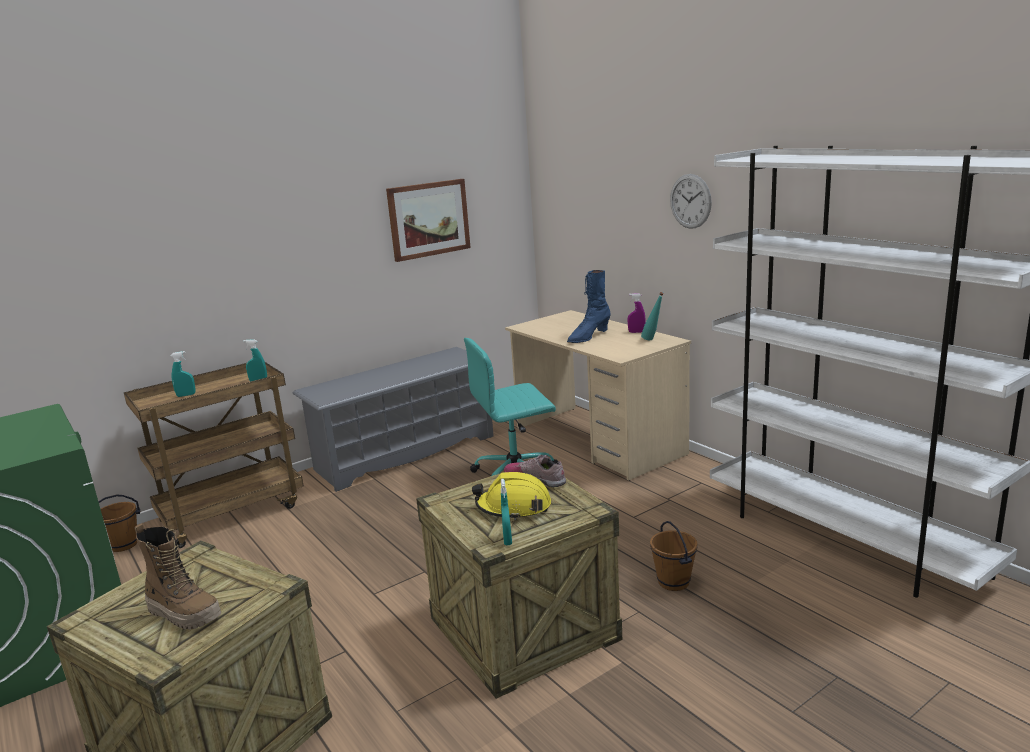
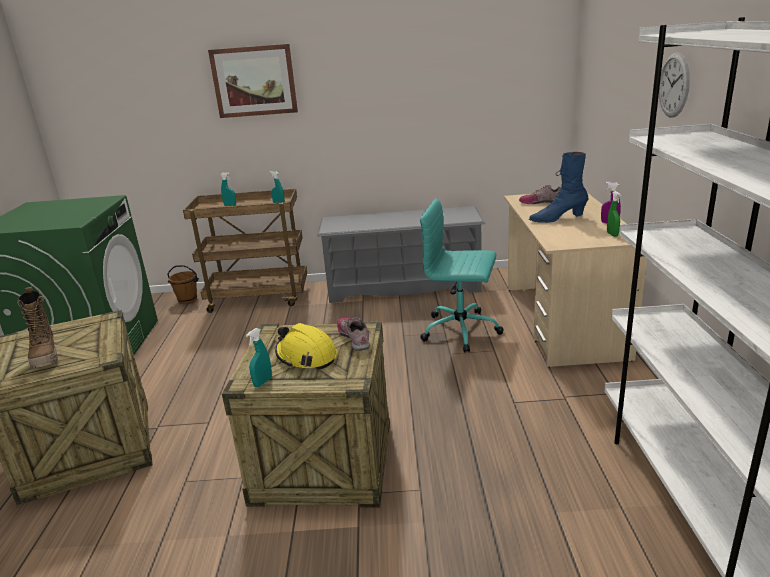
camera: 35 degrees right, 5 degrees up
picture [386,179,471,262] -> picture moved to [208,44,298,118]
turquoise bottle [641,292,664,340] -> green spray bottle [607,191,621,237]
brown bucket [650,521,698,591] -> none
none -> shoe [519,185,561,204]

